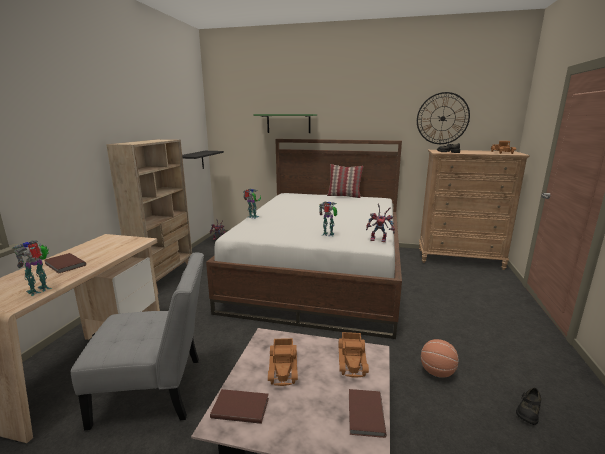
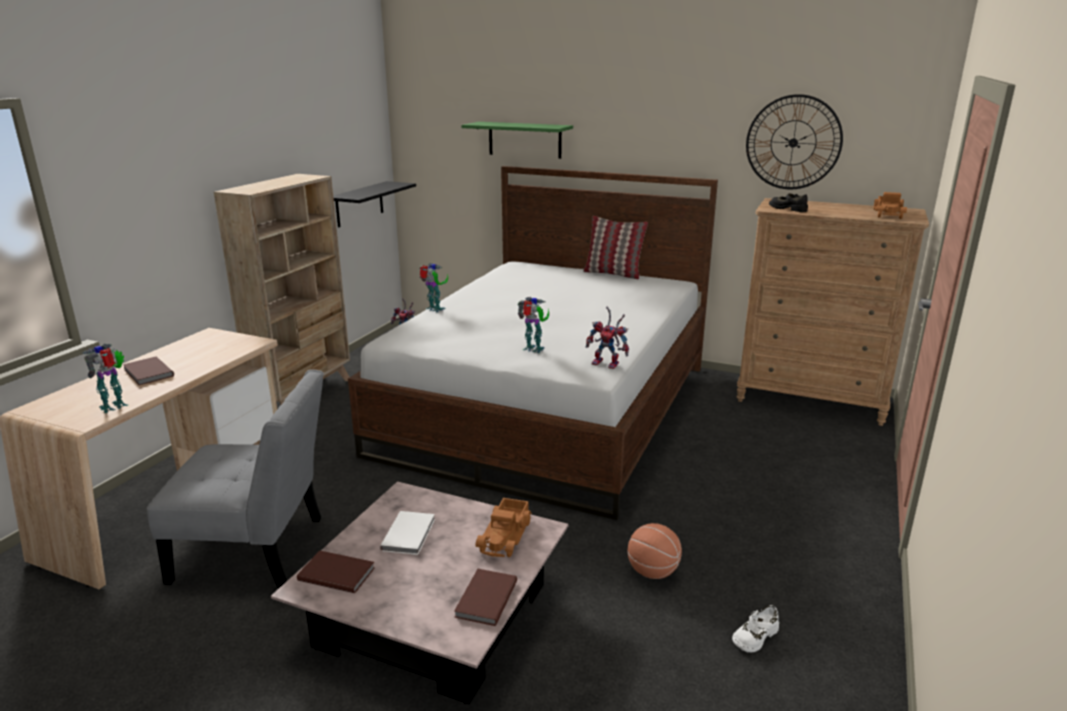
camera: 10 degrees right, 5 degrees up
toy truck [268,338,298,386] -> white book [380,511,435,555]
black shoe [516,388,541,425] -> white shoe [732,605,779,652]

